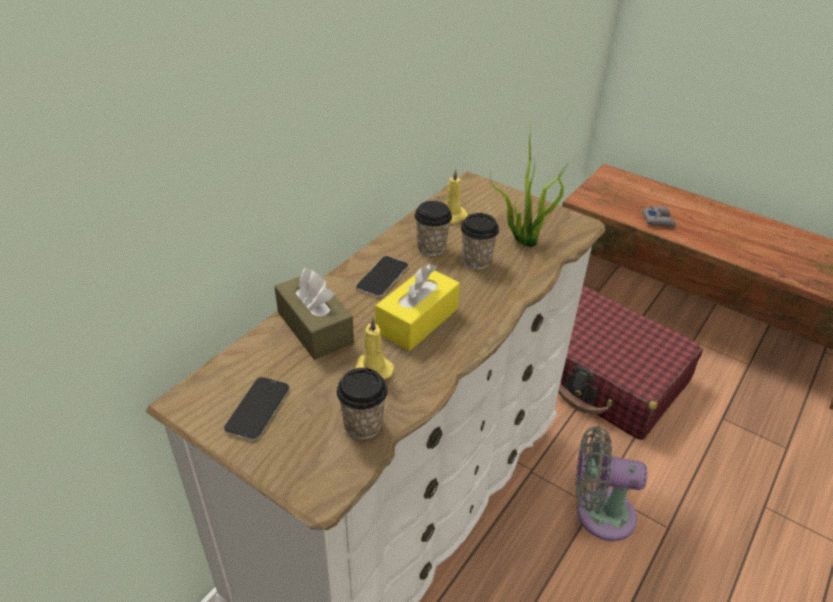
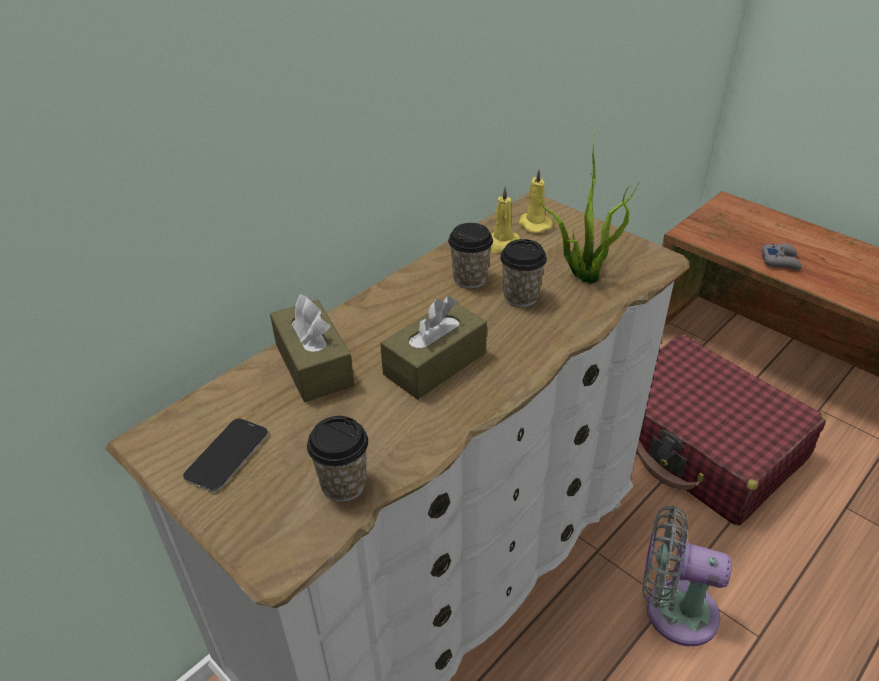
camera: 10 degrees right, 0 degrees up
yellow candle [355,317,394,380] -> yellow candle moved to [518,169,553,233]
phone [356,256,409,298] -> none
yellow tissue box [375,263,460,351] -> brown tissue box [380,296,487,399]

